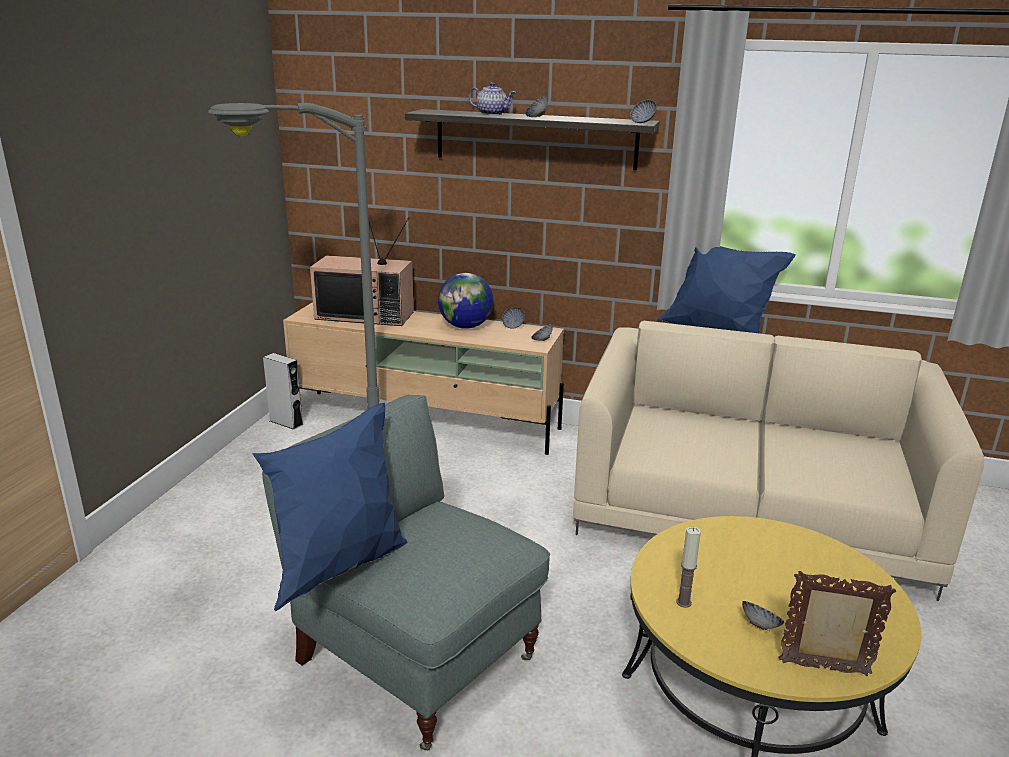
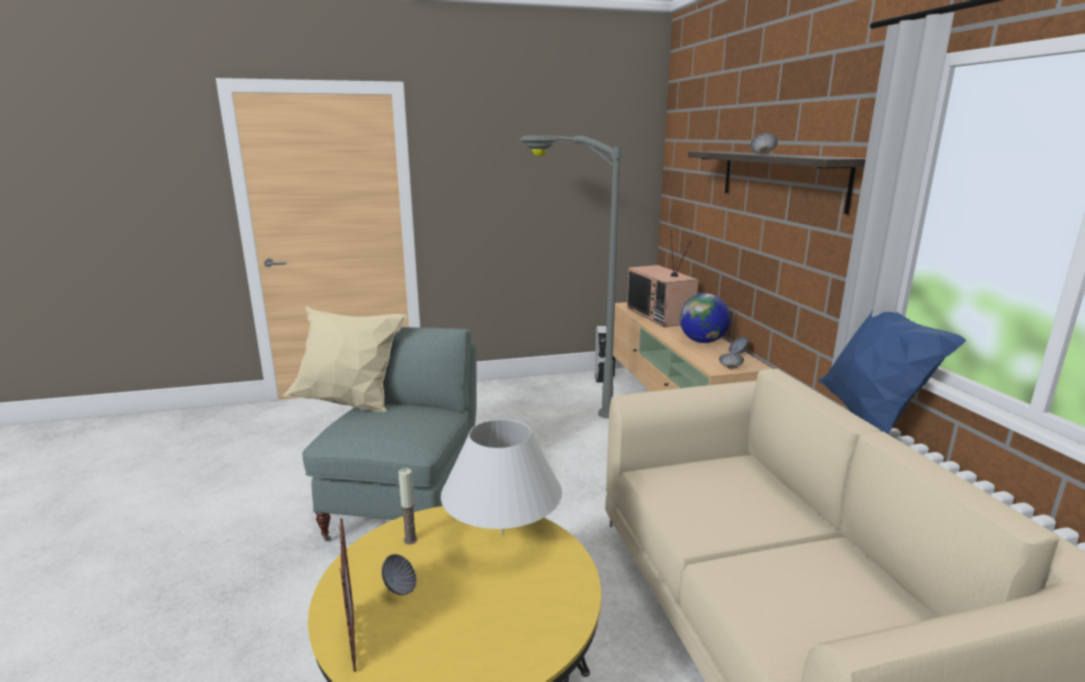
camera: 60 degrees right, 5 degrees down
blue pillow [252,403,407,611] -> beige pillow [283,306,407,412]
teapot [468,82,516,115] -> none
bowl [630,100,657,123] -> none
none -> white table lamp [441,419,562,536]

